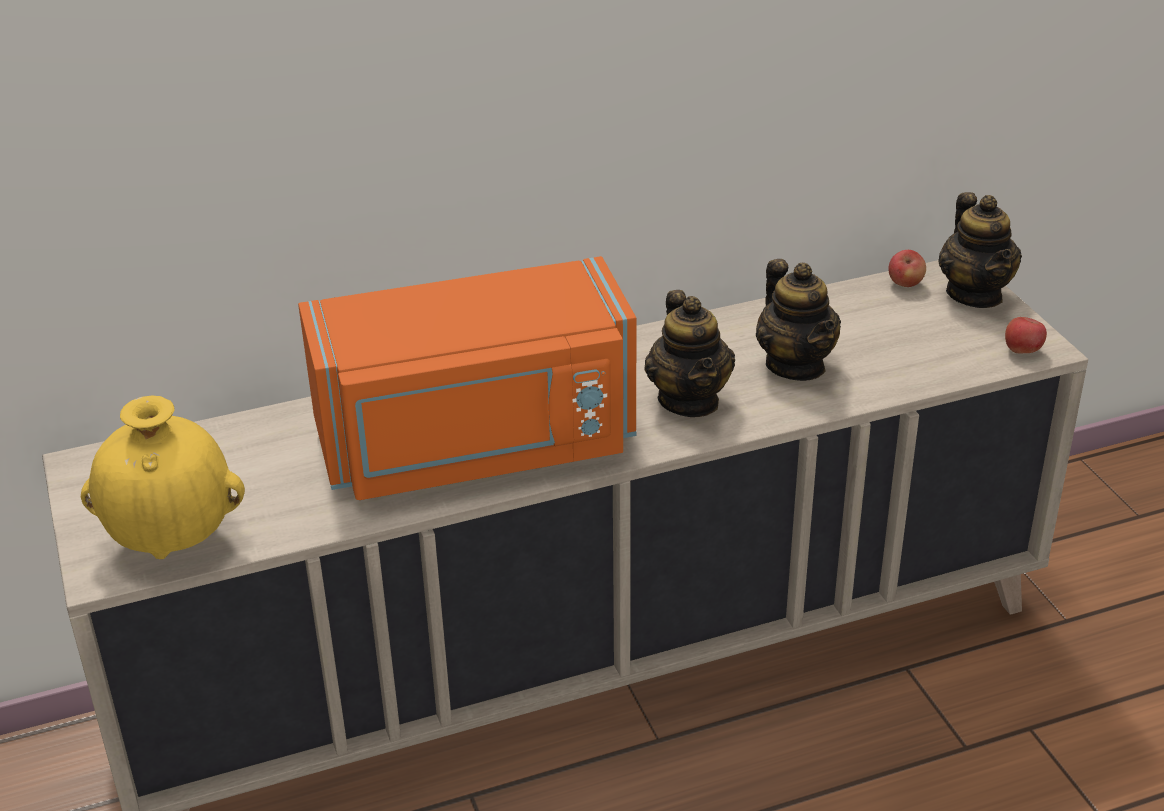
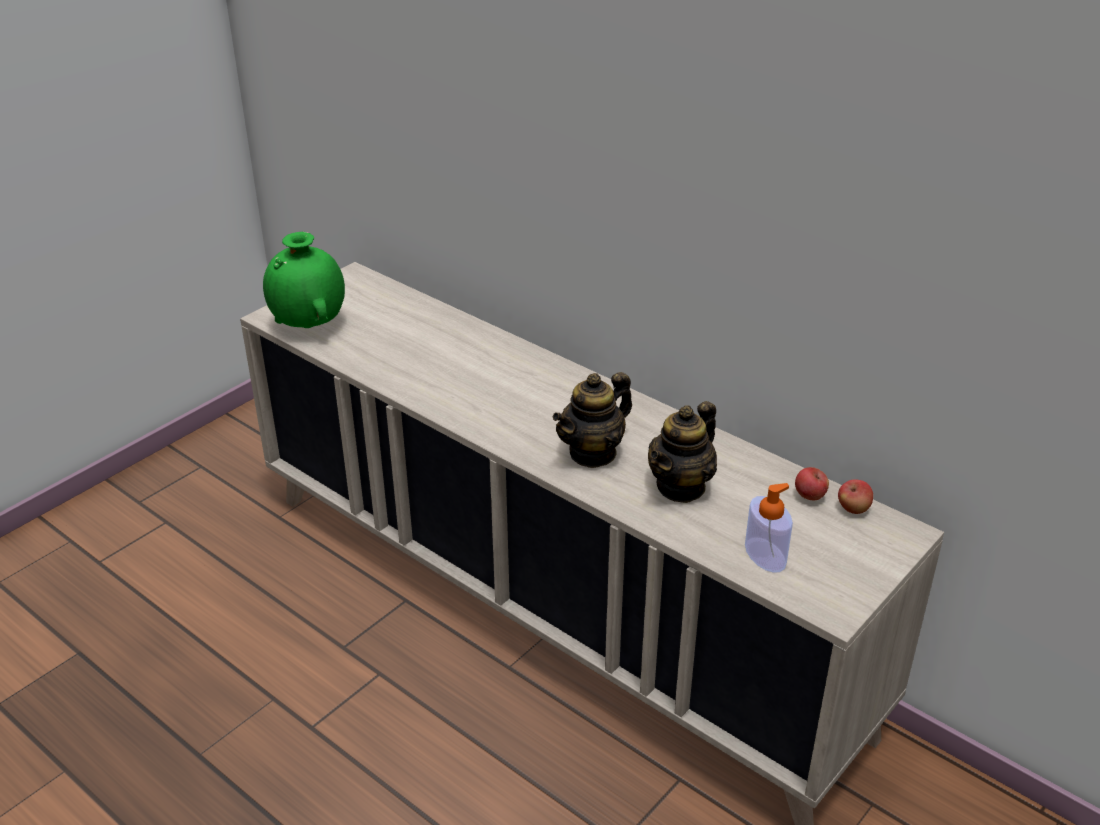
camera: 60 degrees right, 0 degrees up
yellow vase [81,396,245,559] -> green vase [263,232,345,328]
orange microwave [298,256,637,500] -> none
teapot [938,192,1022,308] -> none
apple [1005,317,1047,354] -> apple moved to [795,467,829,501]
none -> soap dispenser [745,483,793,573]

